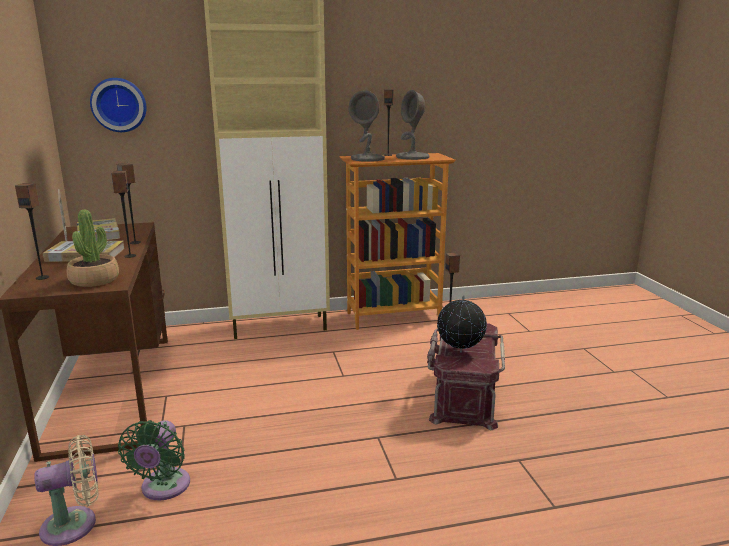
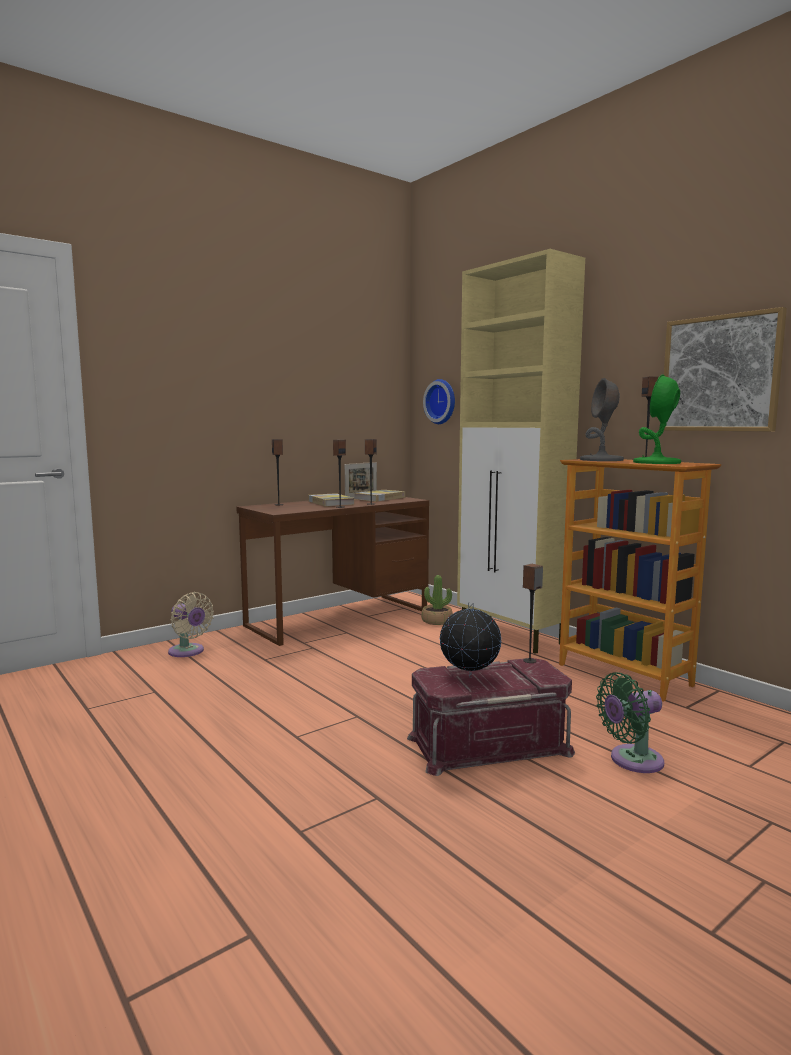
camera: 65 degrees right, 10 degrees down
potted plant [67,210,119,287] -> potted plant moved to [421,575,453,625]
green fan [118,420,190,501] -> green fan moved to [596,672,664,773]
grey table lamp [396,90,430,160] -> green table lamp [633,374,681,464]
none -> picture [664,307,787,431]

